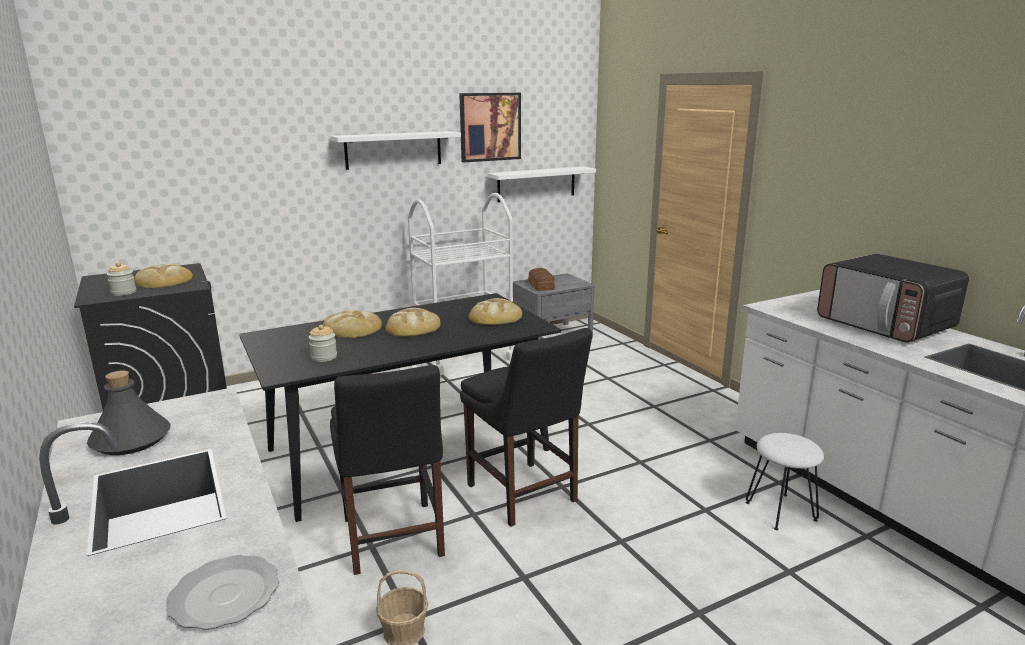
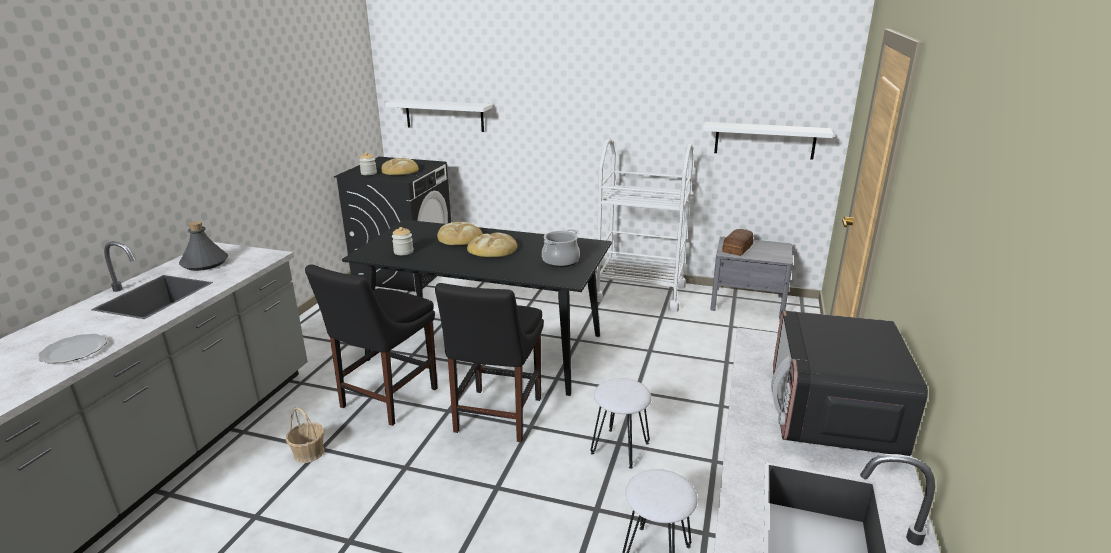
camera: 45 degrees right, 5 degrees up
white shelf [330,131,461,170] -> white shelf moved to [385,99,493,132]
picture [459,93,521,163] -> none
bread [469,298,522,325] -> cooking pot [542,229,580,267]
none -> white stool [590,378,652,469]

